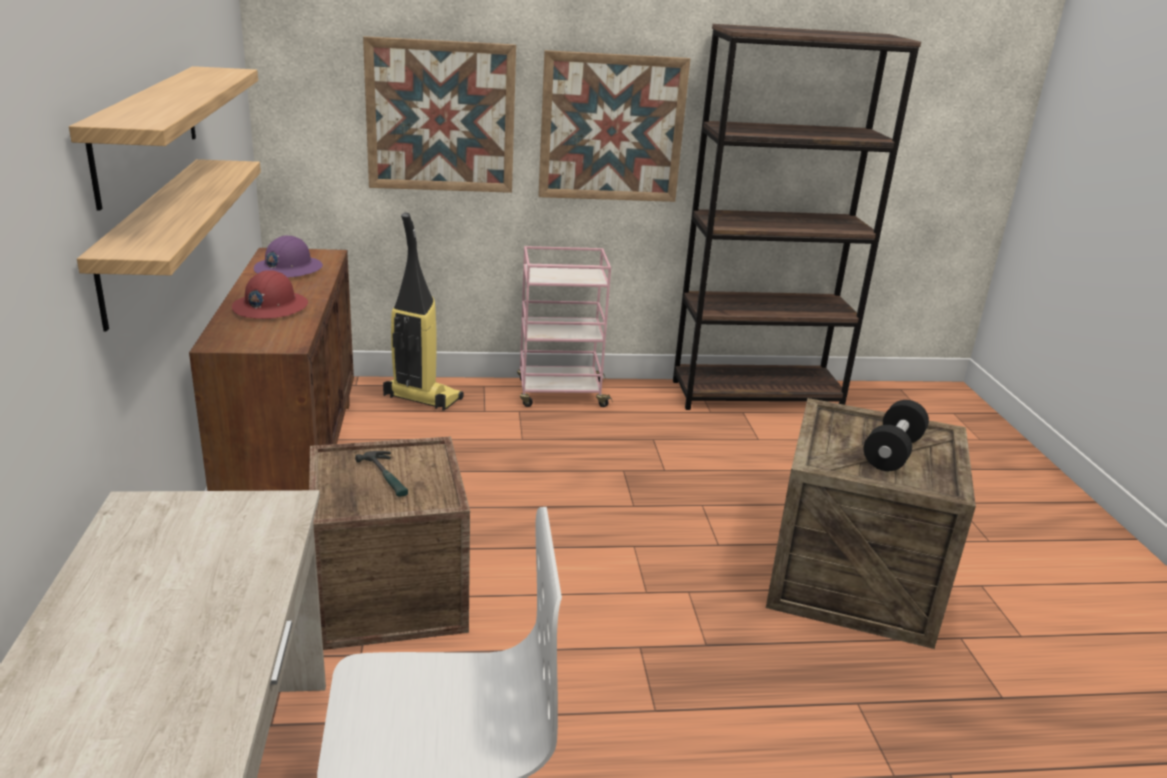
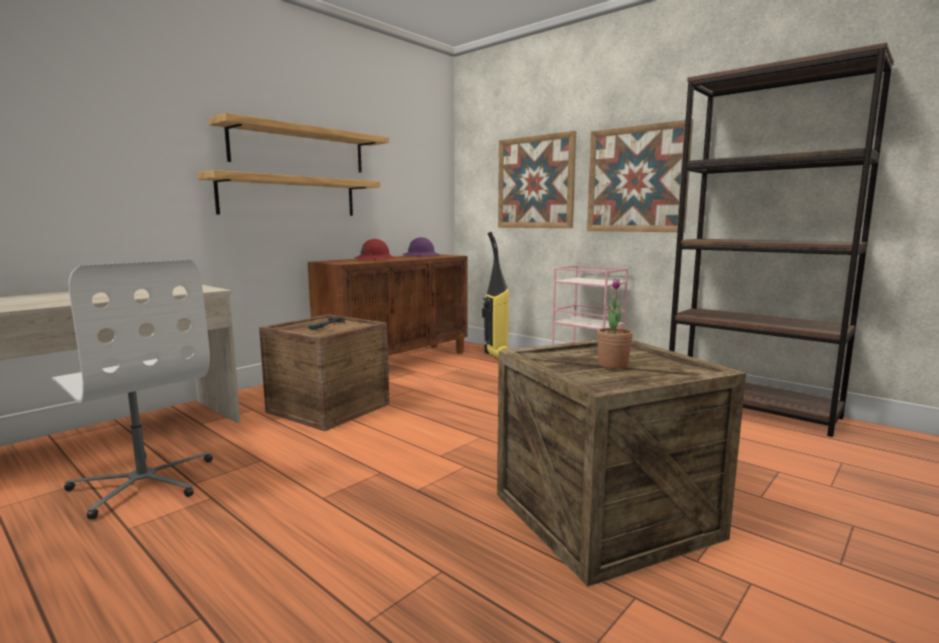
camera: 50 degrees right, 15 degrees down
black dumbbell [864,400,929,471] -> potted plant [597,278,633,369]

